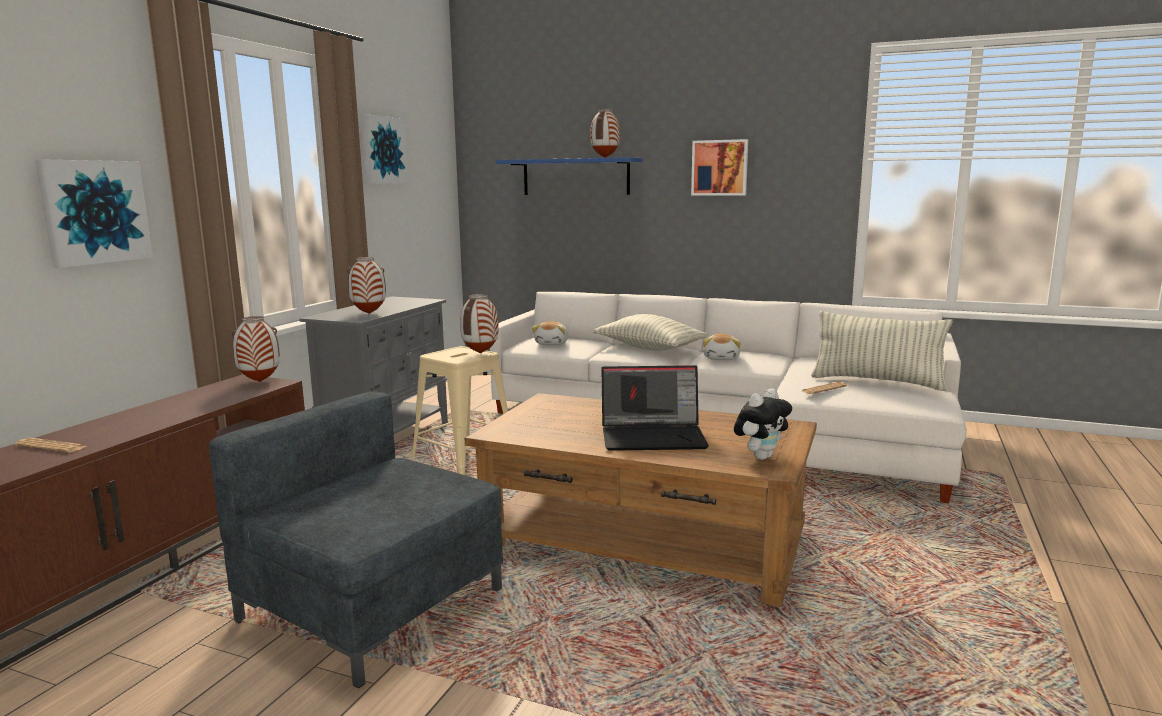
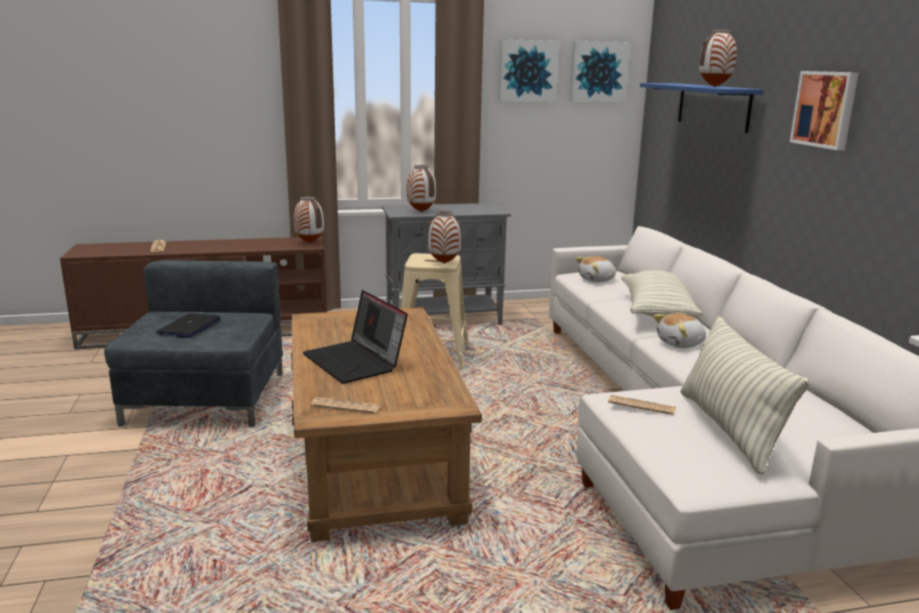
camera: 55 degrees right, 5 degrees up
picture [35,159,153,268] -> picture moved to [570,41,630,102]
plush toy [734,389,792,460] -> newspaper [311,397,381,414]
none -> laptop [156,313,221,338]

